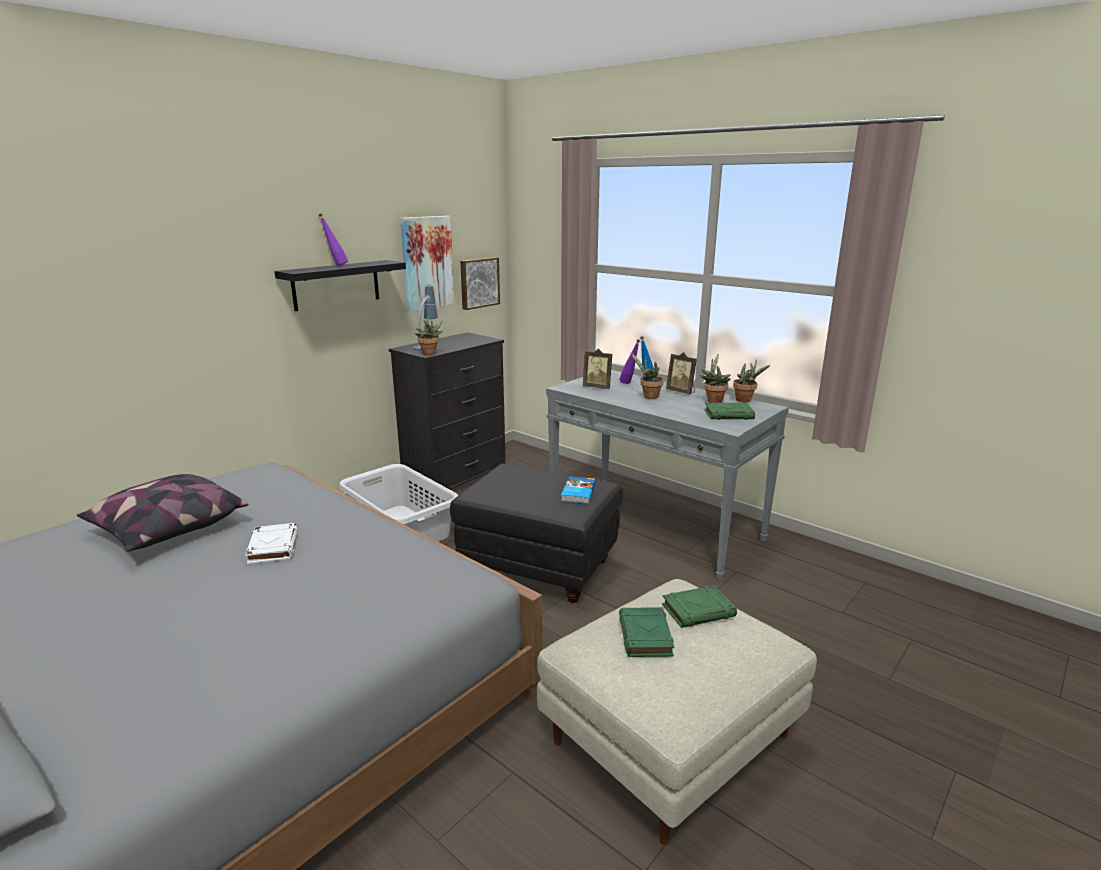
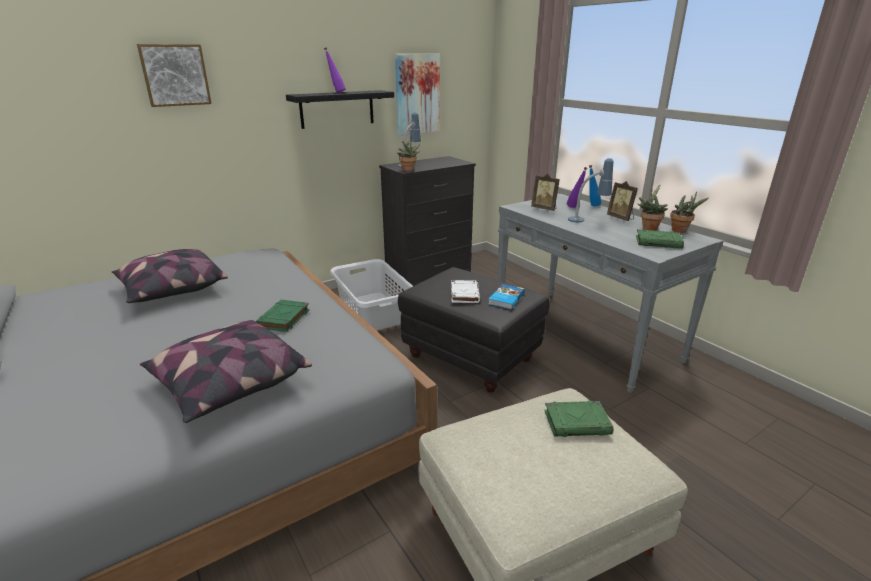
camera: 15 degrees right, 5 degrees up
white book [245,523,298,564] -> white book moved to [451,280,480,303]
picture [460,257,500,310] -> picture moved to [137,44,212,107]
green book [619,607,674,657] -> green book moved to [256,300,309,332]
potted plant [631,353,663,399] -> table lamp [568,158,614,222]
none -> pillow [140,320,312,423]

